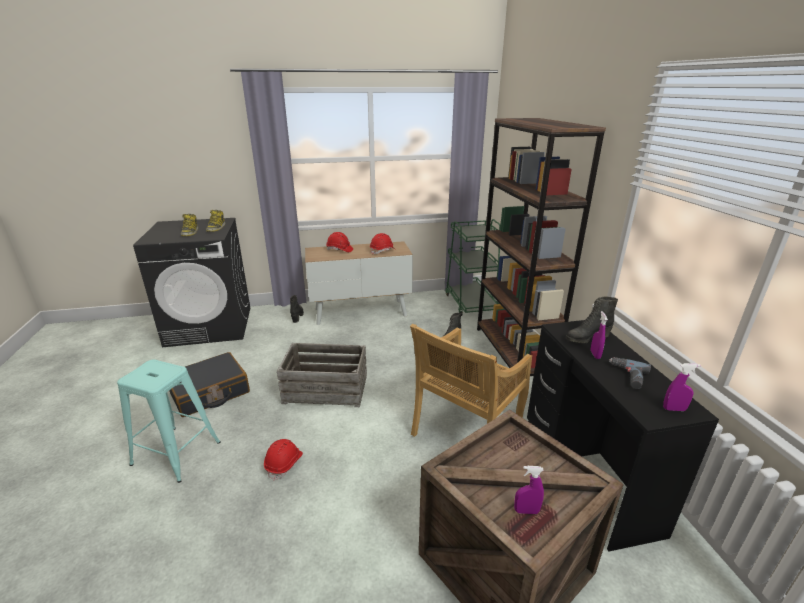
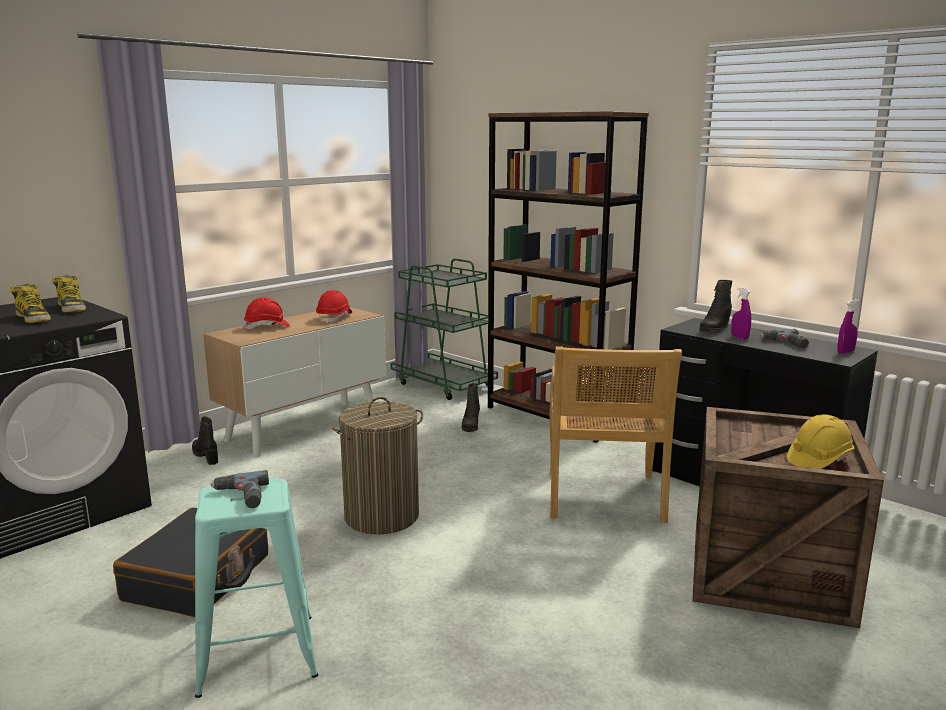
camera: 35 degrees left, 10 degrees down
red hard hat [264,439,303,481] -> none
crate [277,343,367,407] -> laundry basket [332,397,423,534]
purple spray bottle [514,466,544,514] -> yellow hard hat [787,415,854,469]
none -> power drill [211,470,269,508]

